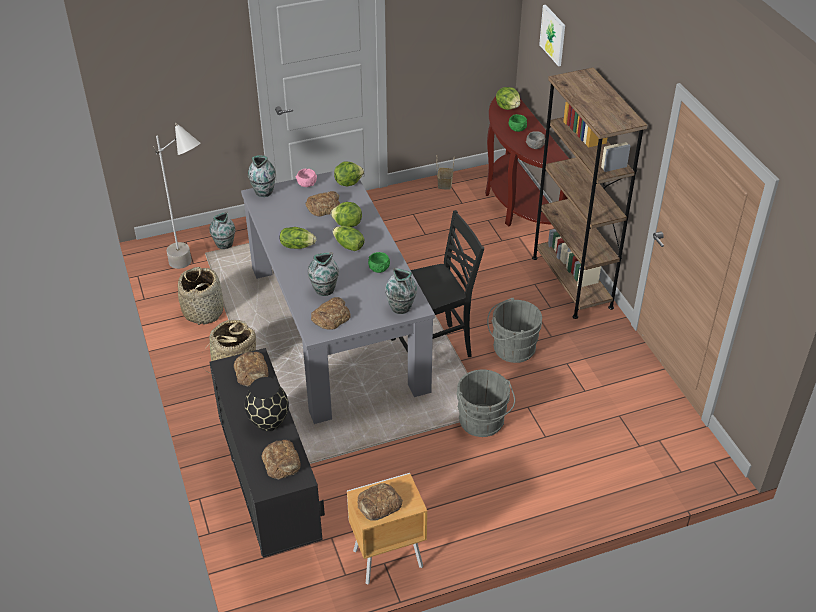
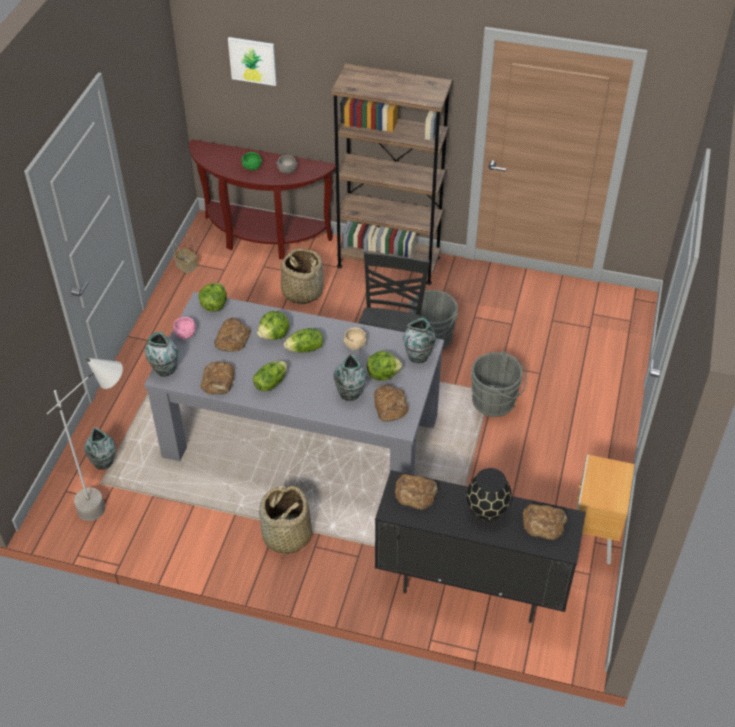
camera: 55 degrees left, 5 degrees up
basket [178,267,224,325] -> basket moved to [280,248,324,304]
bread [358,483,403,521] -> bread moved to [200,361,235,394]
green bowl [368,252,390,273] -> beige bowl [344,328,367,350]
lettuce [496,87,520,110] -> lettuce moved to [367,351,402,381]

